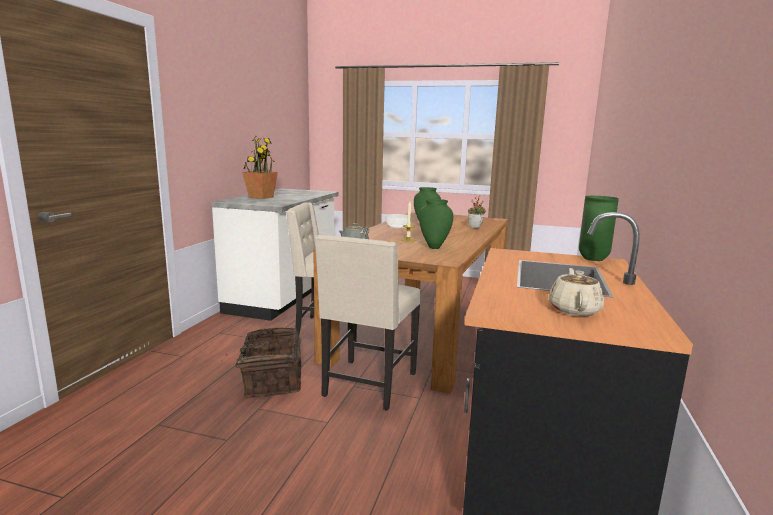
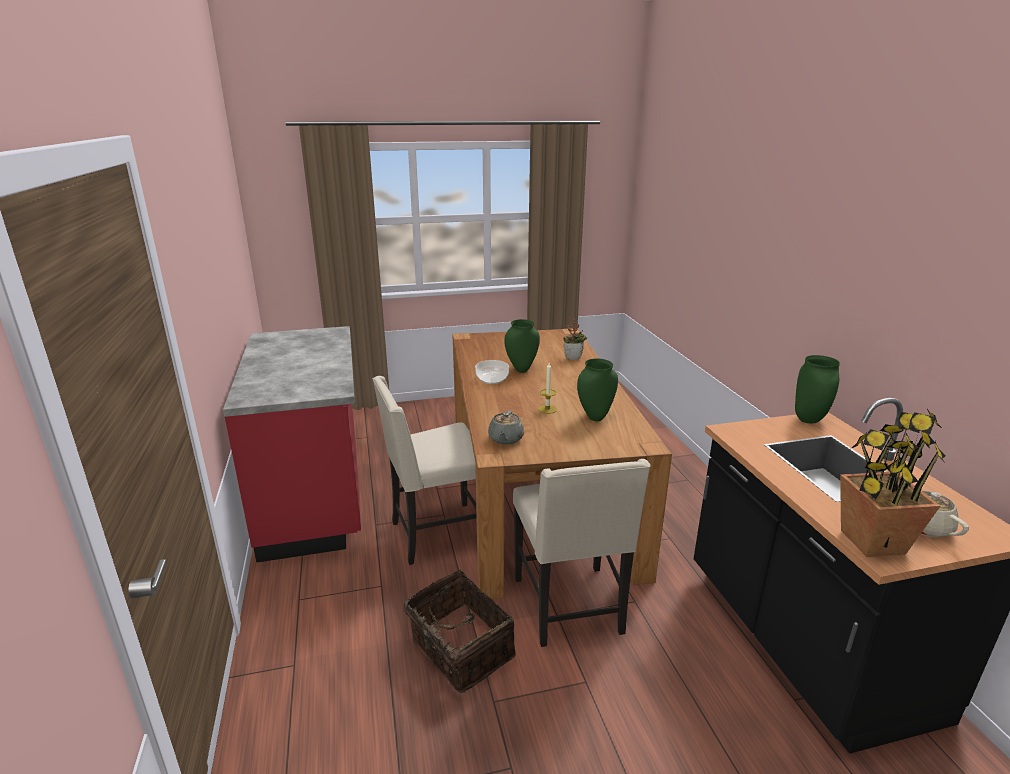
camera: 30 degrees left, 10 degrees up
white counter [211,188,338,321] -> red counter [223,326,361,563]
potted plant [242,136,278,199] -> potted plant moved to [840,409,946,557]

